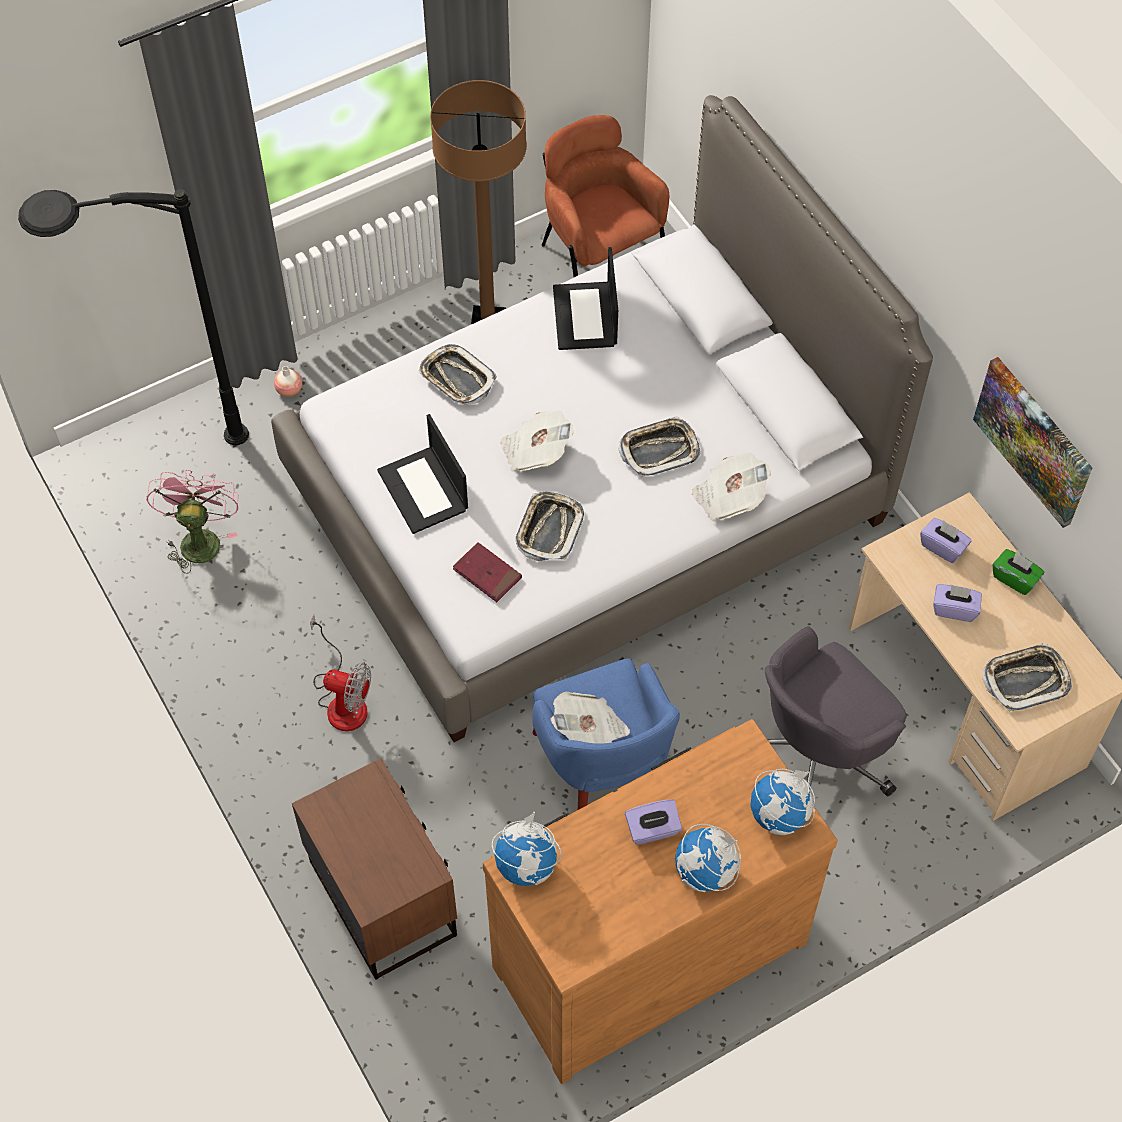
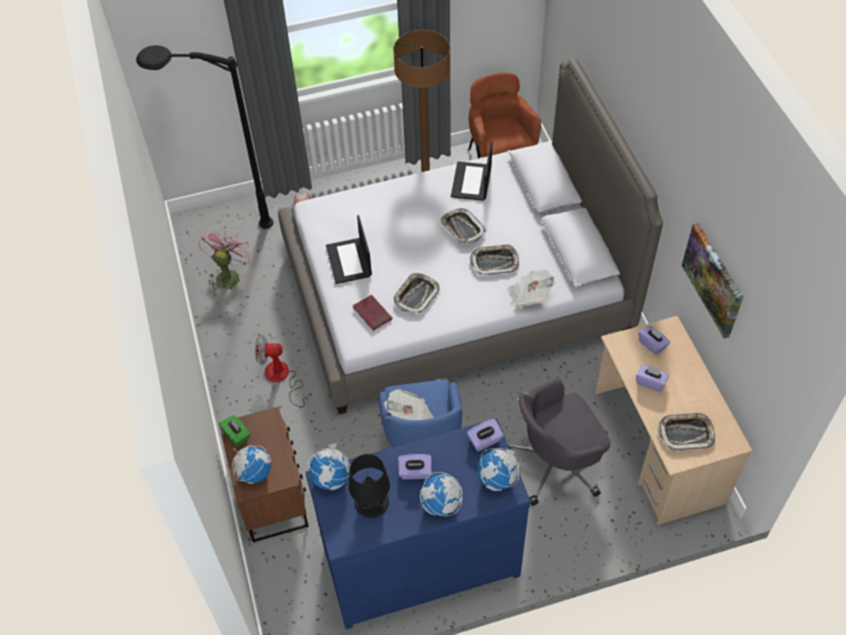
camera: 15 degrees right, 5 degrees down
fan [310,614,371,731] -> fan turned 150 degrees clockwise [255,335,309,407]
tray [418,344,497,405] -> tray moved to [440,208,486,244]
brown dresser [483,719,838,1084] -> blue dresser [306,418,531,629]
newspaper [500,410,574,472] -> none
green tissue box [993,549,1044,595] -> green tissue box moved to [219,415,250,447]
none -> globe [232,445,271,484]
none -> black table lamp [349,454,390,518]
none -> purple tissue box [467,419,504,451]

